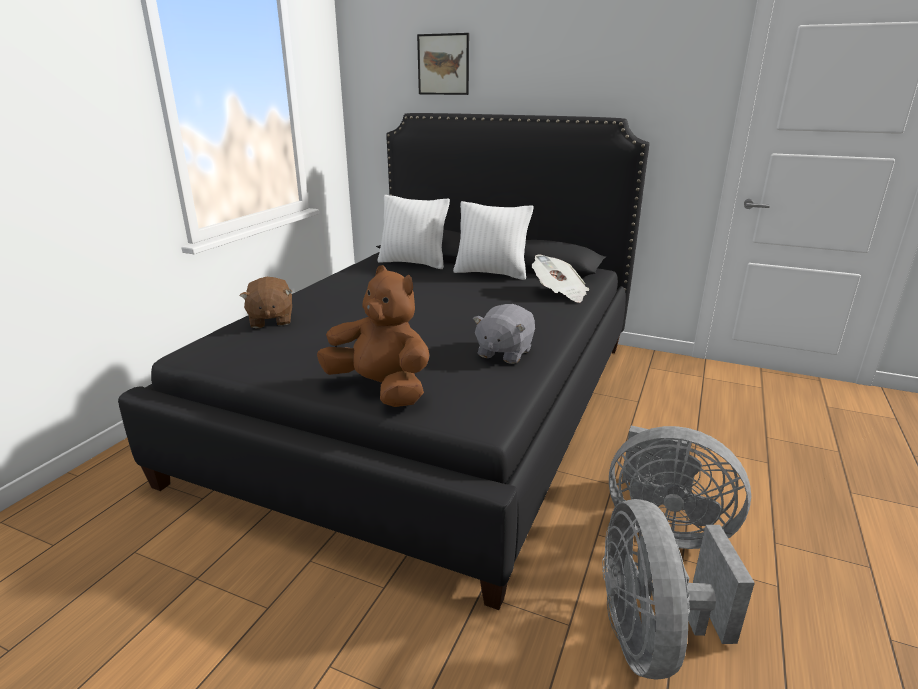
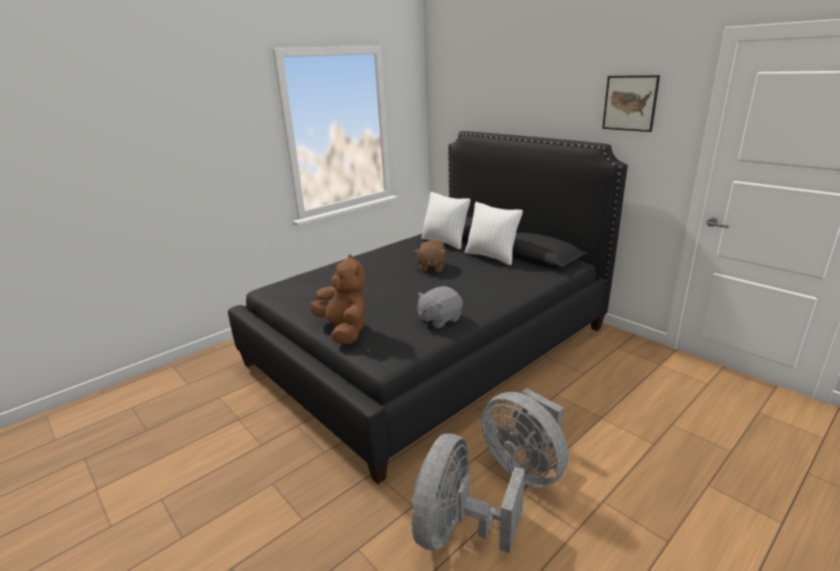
camera: 25 degrees right, 0 degrees up
brown plush toy [240,277,292,328] -> brown plush toy moved to [415,240,446,272]
picture [417,33,469,95] -> picture moved to [602,75,660,132]
newspaper [532,254,589,303] -> none

